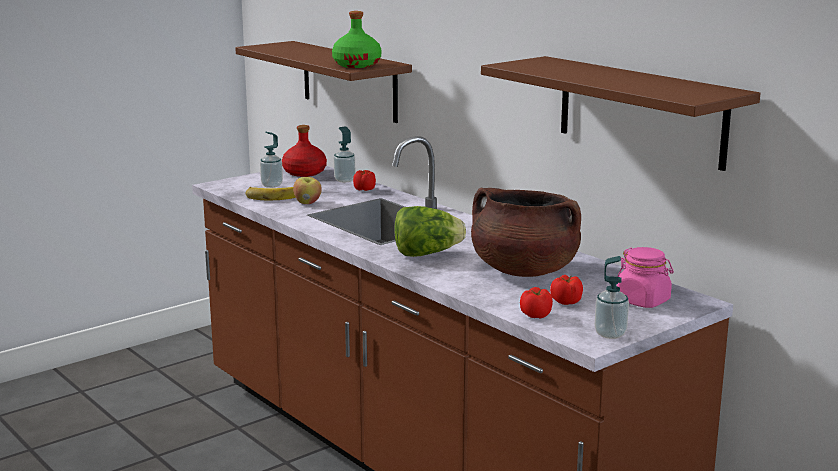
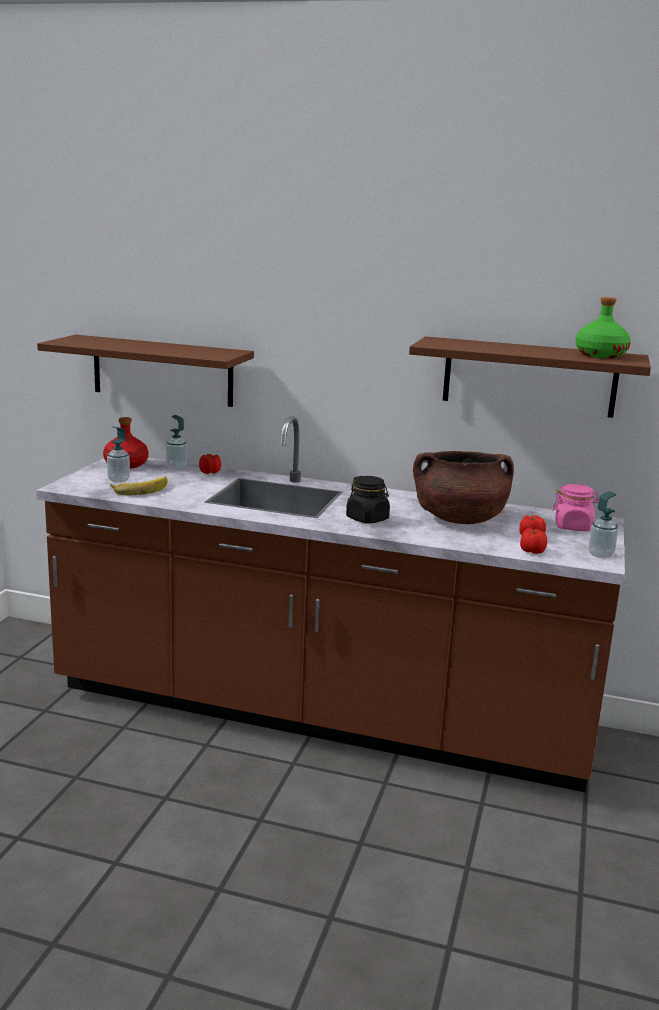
camera: 35 degrees left, 0 degrees up
apple [293,177,322,204] -> none
green bottle [332,11,381,68] -> green bottle moved to [575,297,631,358]
lettuce [394,206,466,257] -> black jar [346,476,390,524]

